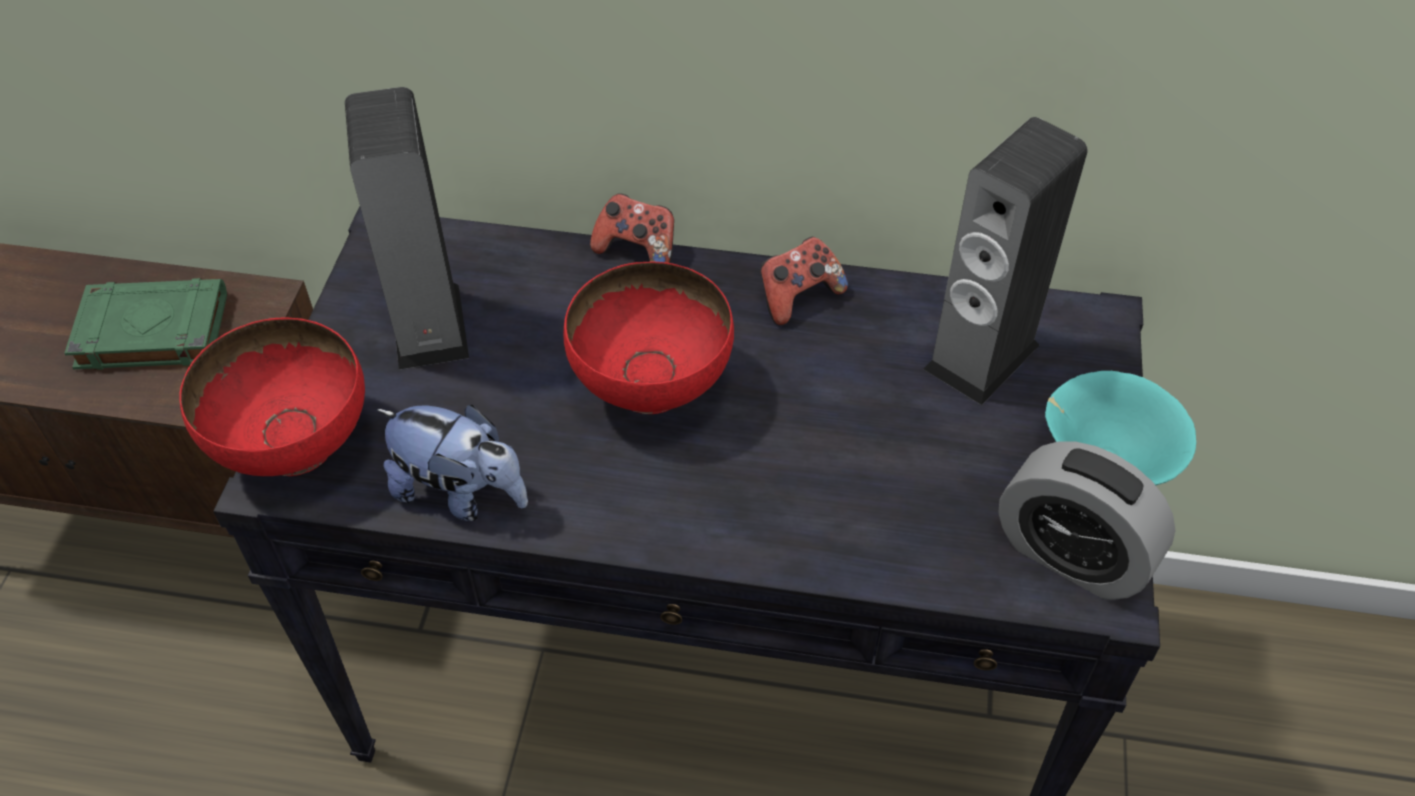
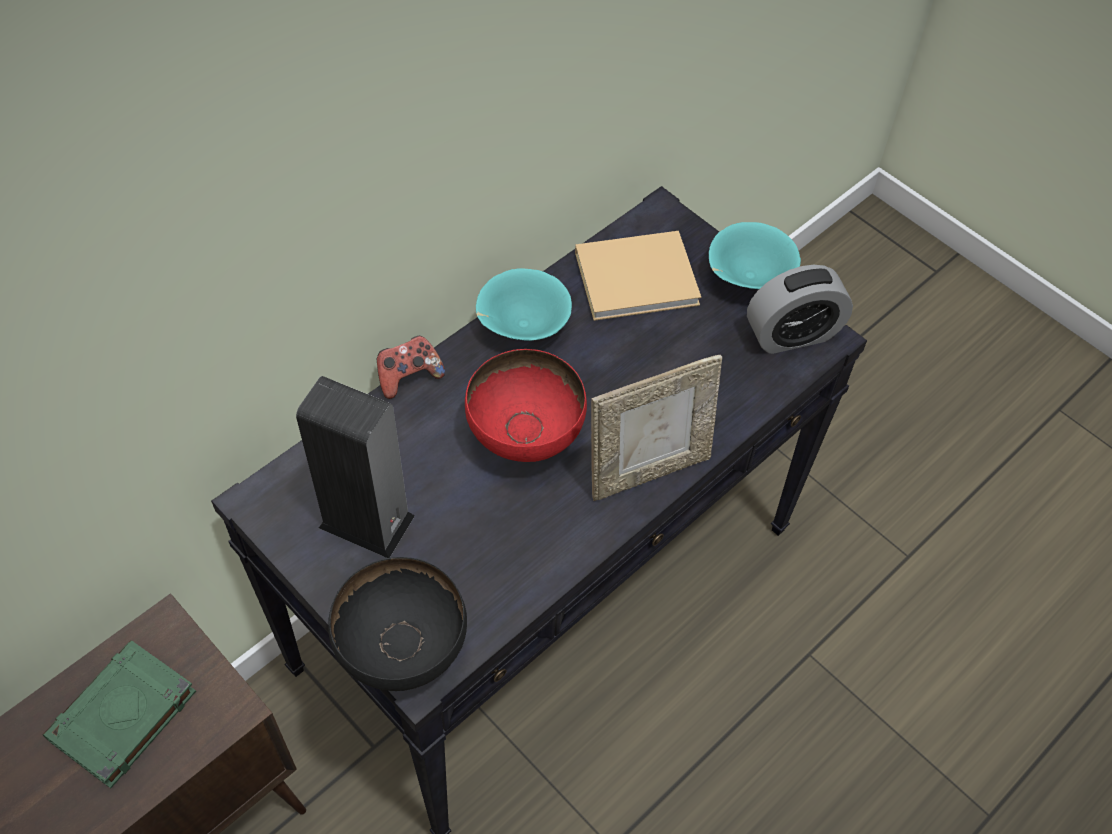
camera: 55 degrees left, 5 degrees up
red bowl [179,317,365,476] -> black bowl [328,557,467,691]
plush toy [376,405,528,521] -> none
game controller [761,237,848,325] -> turquoise bowl [476,268,572,341]
speaker [923,117,1088,405] -> beige book [575,231,701,321]
none -> picture frame [591,355,722,501]

